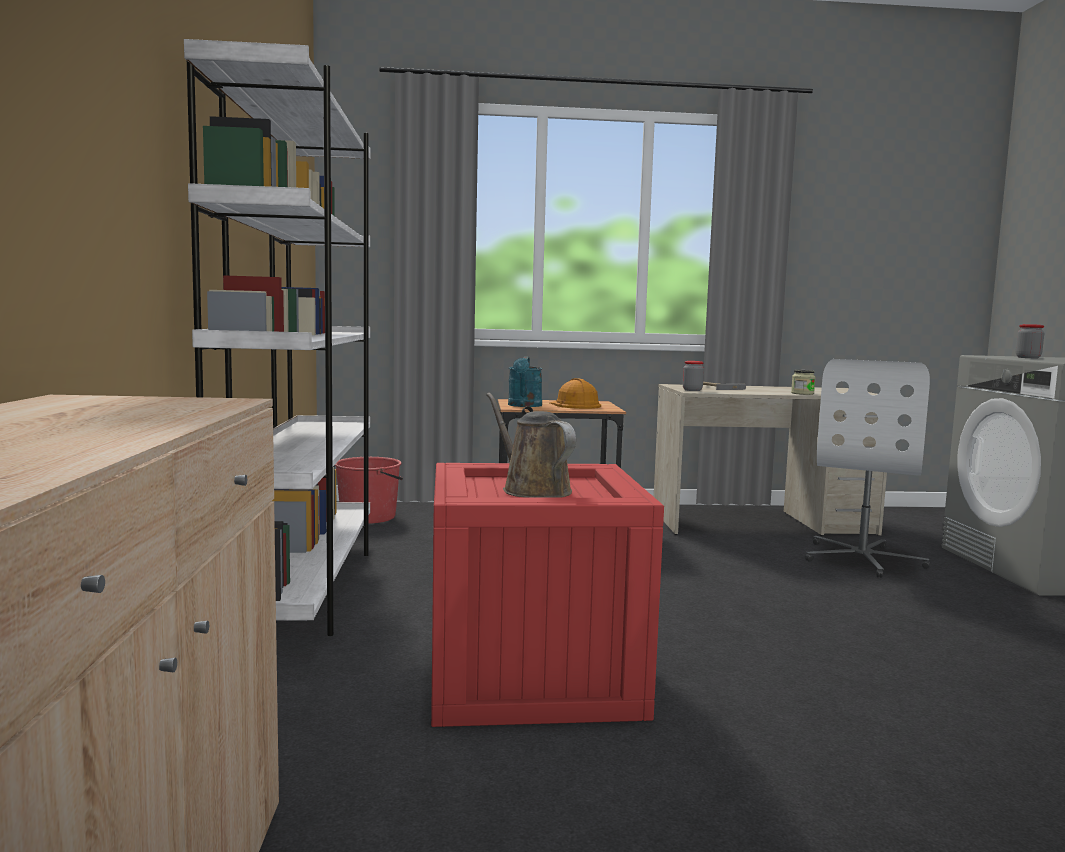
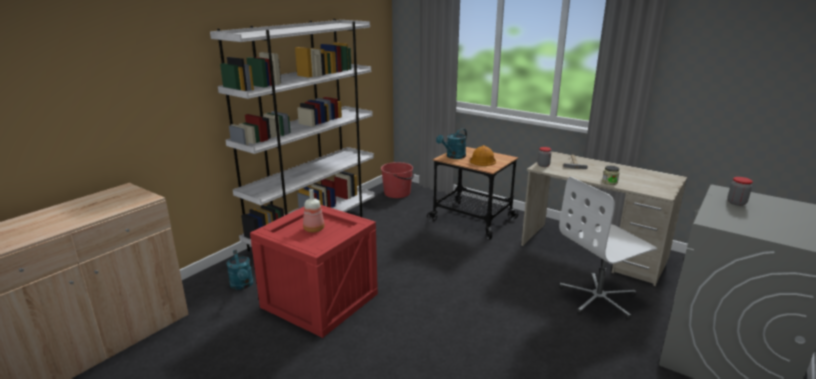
camera: 40 degrees right, 15 degrees up
brown watering can [486,393,576,498] -> bottle [303,189,325,232]
none -> turquoise watering can [226,250,254,290]

